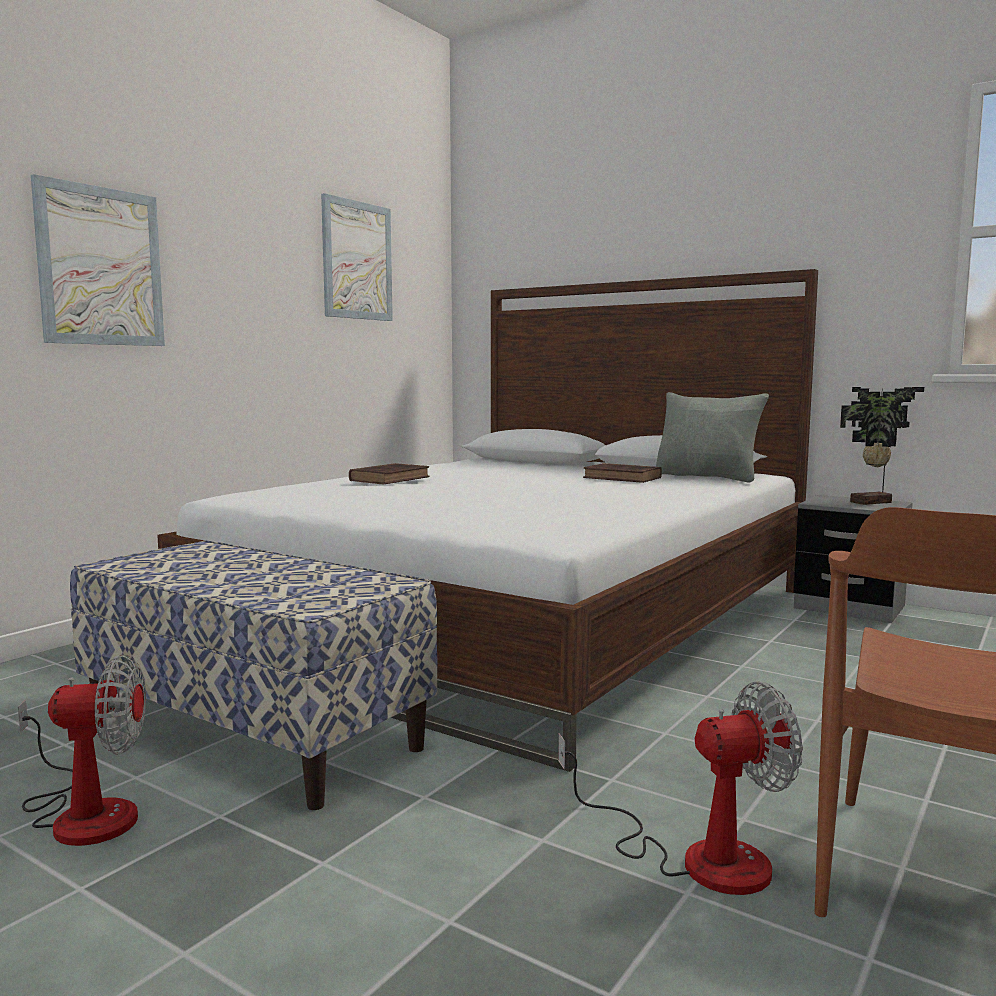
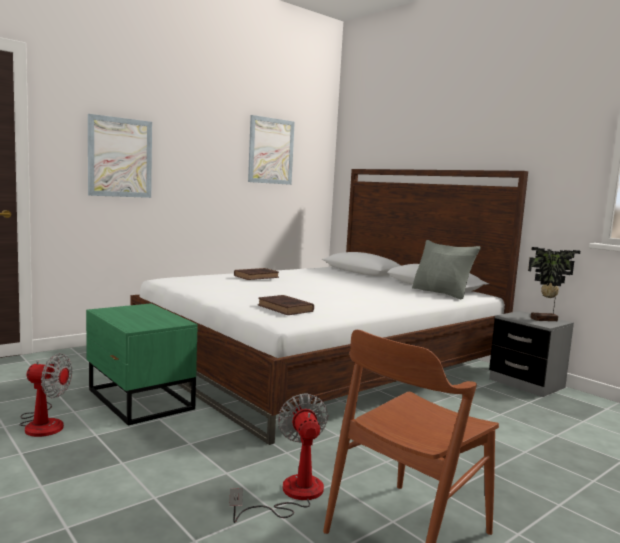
camera: 15 degrees right, 0 degrees up
bench [70,541,438,810] -> green nightstand [86,303,198,426]
fan [558,681,803,895] -> fan turned 105 degrees counterclockwise [230,394,328,523]
brown book [583,463,662,483] -> brown book moved to [258,295,314,315]

